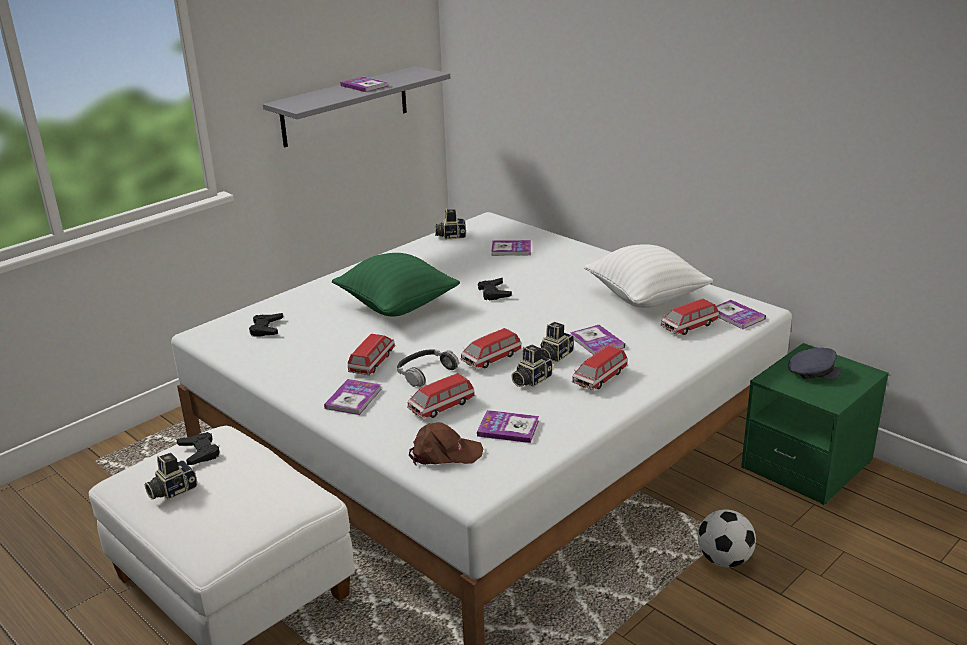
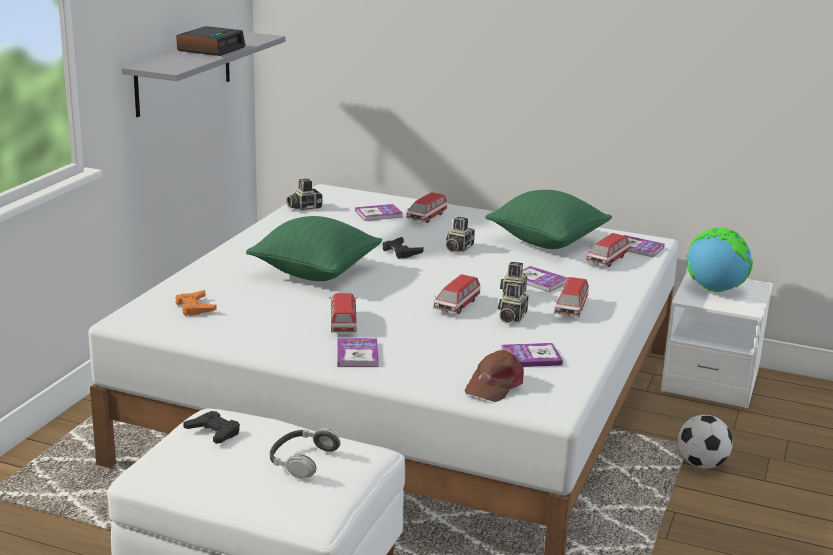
camera: 25 degrees left, 5 degrees down
camera [145,453,197,500] -> camera moved to [445,217,475,252]
black game controller [249,313,283,337] -> orange game controller [175,290,217,316]
book [340,77,388,92] -> alarm clock [176,26,246,56]
headphones [397,349,459,387] -> headphones moved to [270,428,341,479]
toy car [407,373,475,419] -> toy car moved to [406,192,447,223]
brown cap [409,422,483,466] -> brown cap turned 150 degrees clockwise [464,350,524,402]
white pillow [584,244,713,308] -> green pillow [485,190,612,249]
green nightstand [741,343,889,505] -> white nightstand [661,270,773,408]
grey cap [788,348,841,379] -> globe [687,228,753,292]

